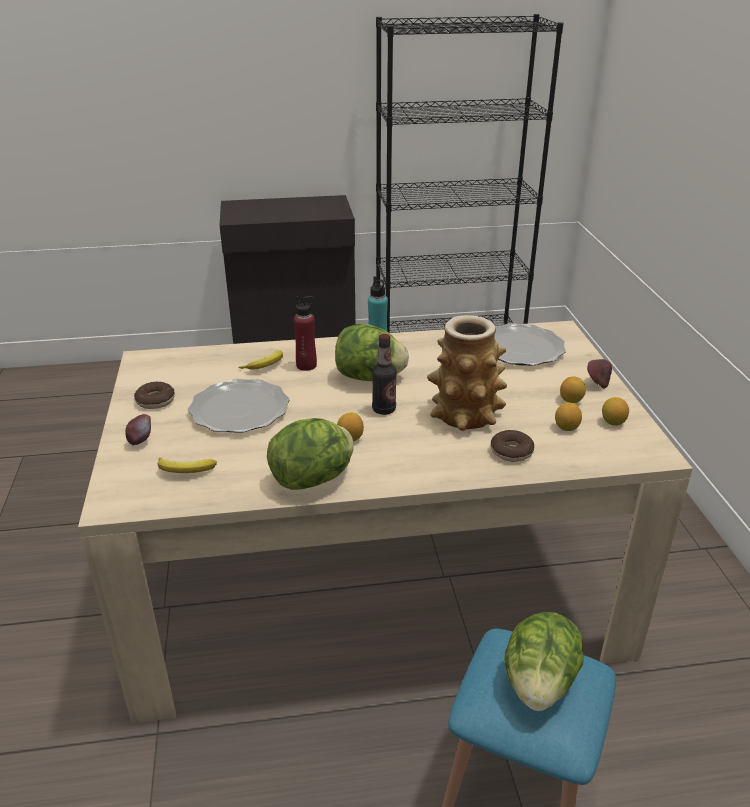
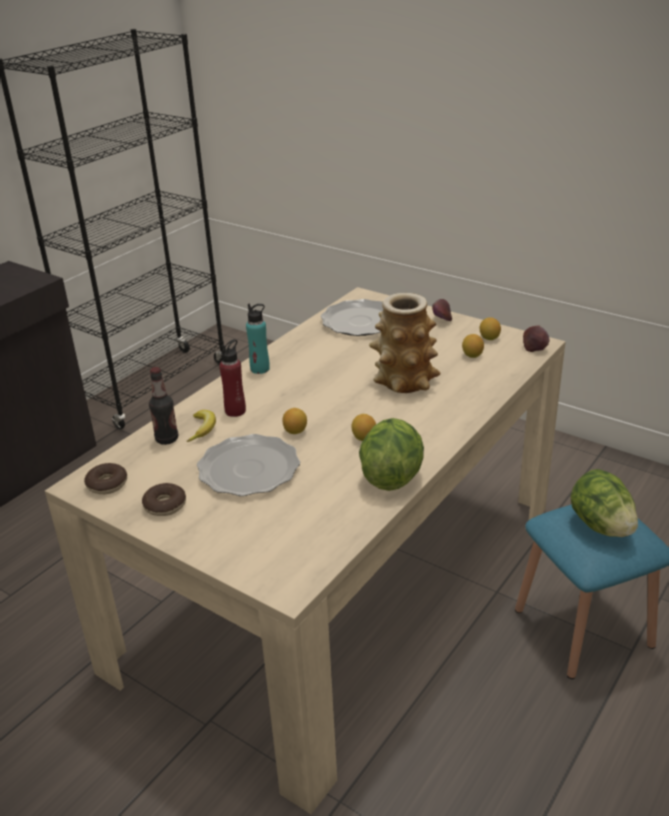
camera: 45 degrees left, 0 degrees up
apple [125,414,151,445] -> apple moved to [523,325,549,352]
banana [158,458,217,473] -> none
lettuce [335,324,409,381] -> none
bottle [372,334,397,415] -> bottle moved to [149,367,178,445]
donut [491,430,534,462] -> donut moved to [84,463,127,494]
lemon [560,376,586,403] -> lemon moved to [282,408,307,434]

